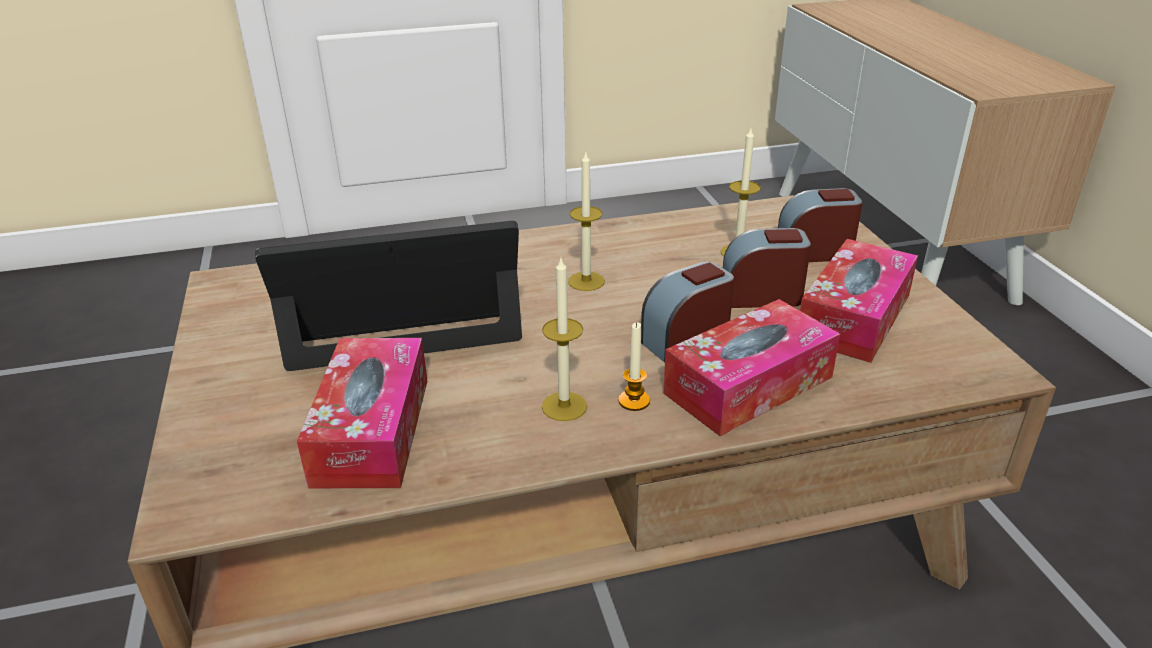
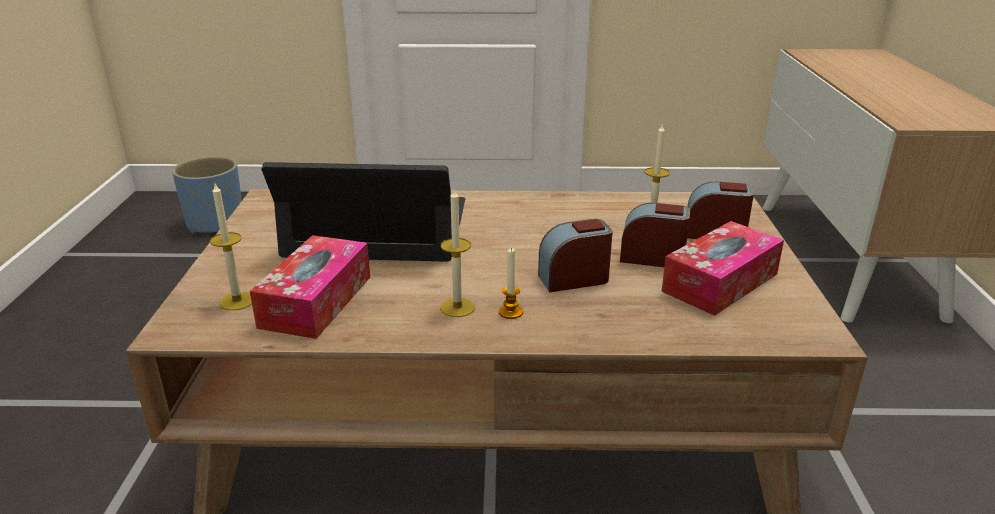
camera: 15 degrees right, 5 degrees down
candle [568,152,605,291] -> candle moved to [210,184,252,310]
tissue box [663,299,840,436] -> none
none -> blue planter [172,156,242,234]

